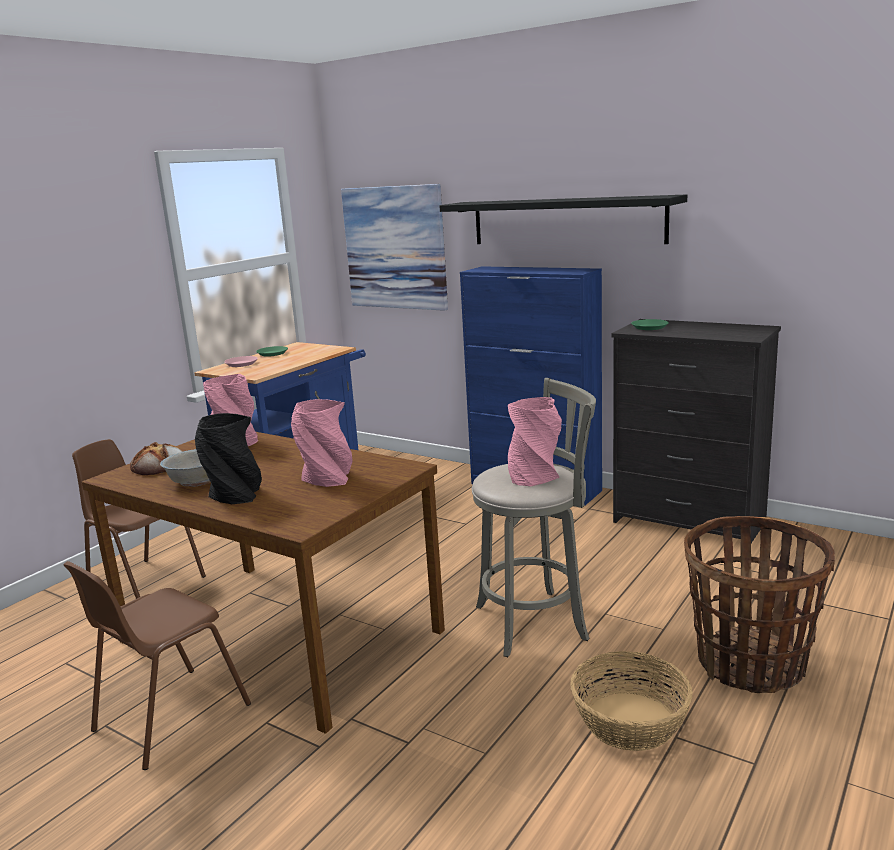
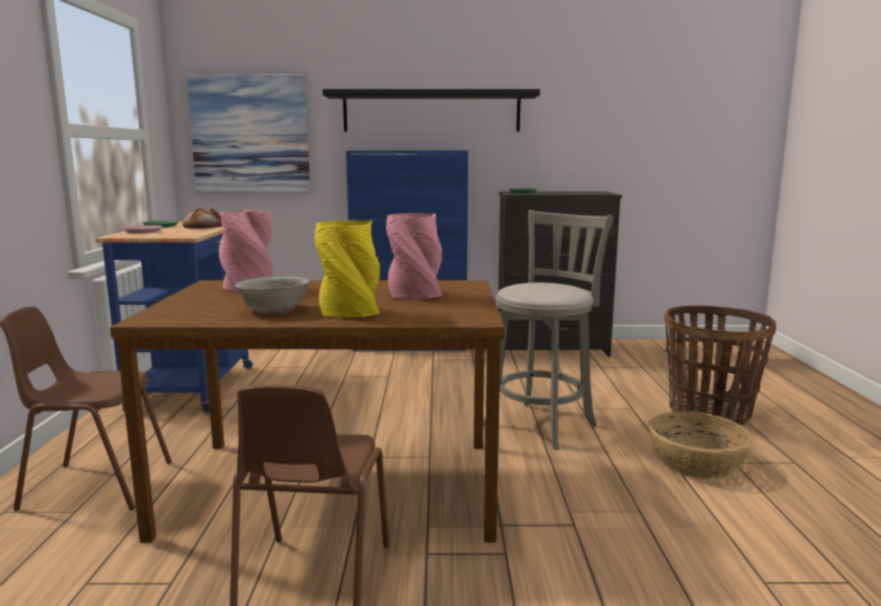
camera: 35 degrees left, 5 degrees down
bread [130,442,183,475] -> bread moved to [182,208,222,228]
black vase [195,413,262,504] -> yellow vase [314,221,380,317]
pink vase [508,397,562,486] -> none

